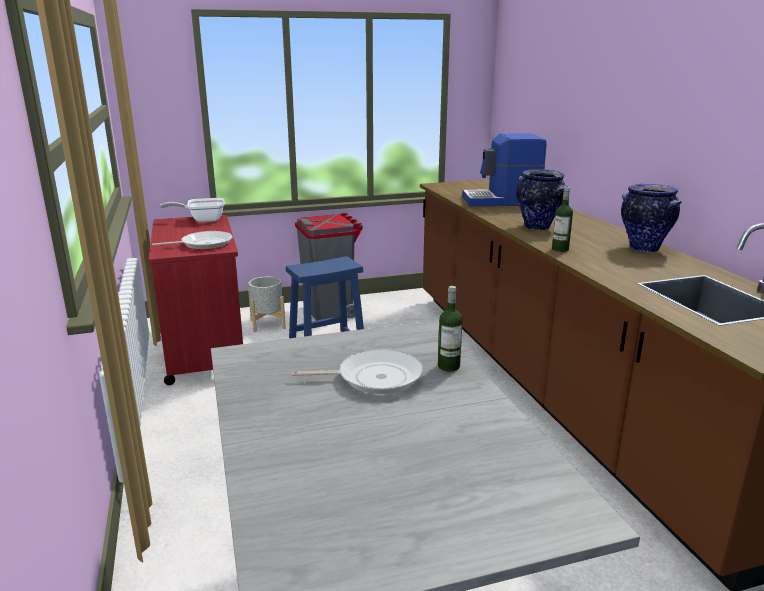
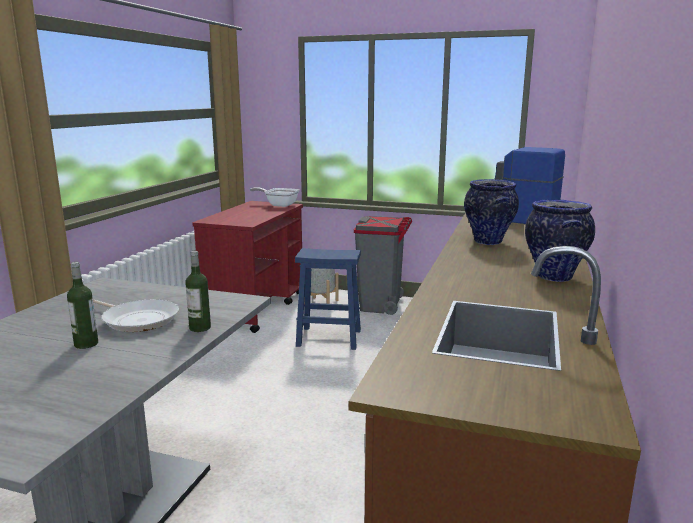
camera: 35 degrees right, 5 degrees down
frying pan [152,231,233,249] -> none
bottle [552,187,573,252] -> bottle moved to [67,262,98,349]

